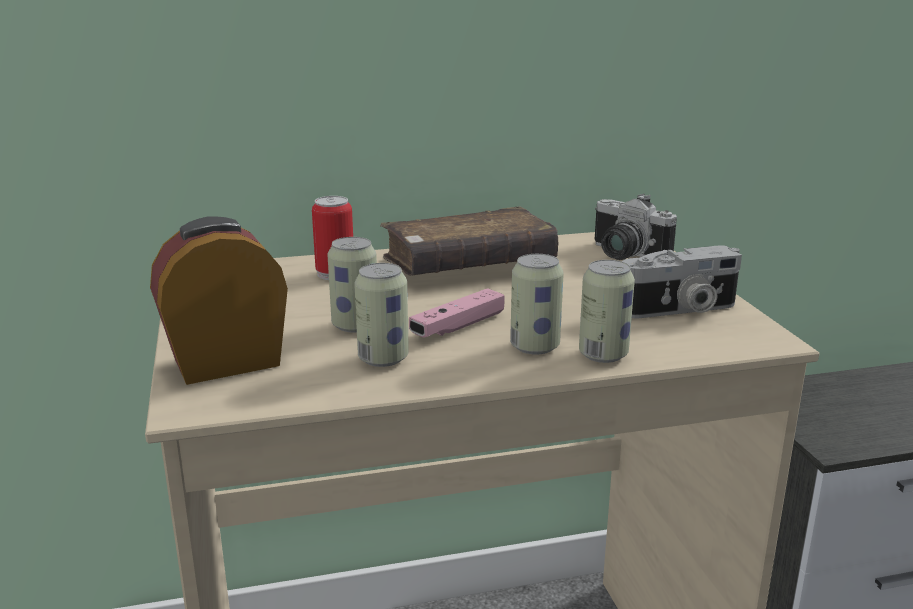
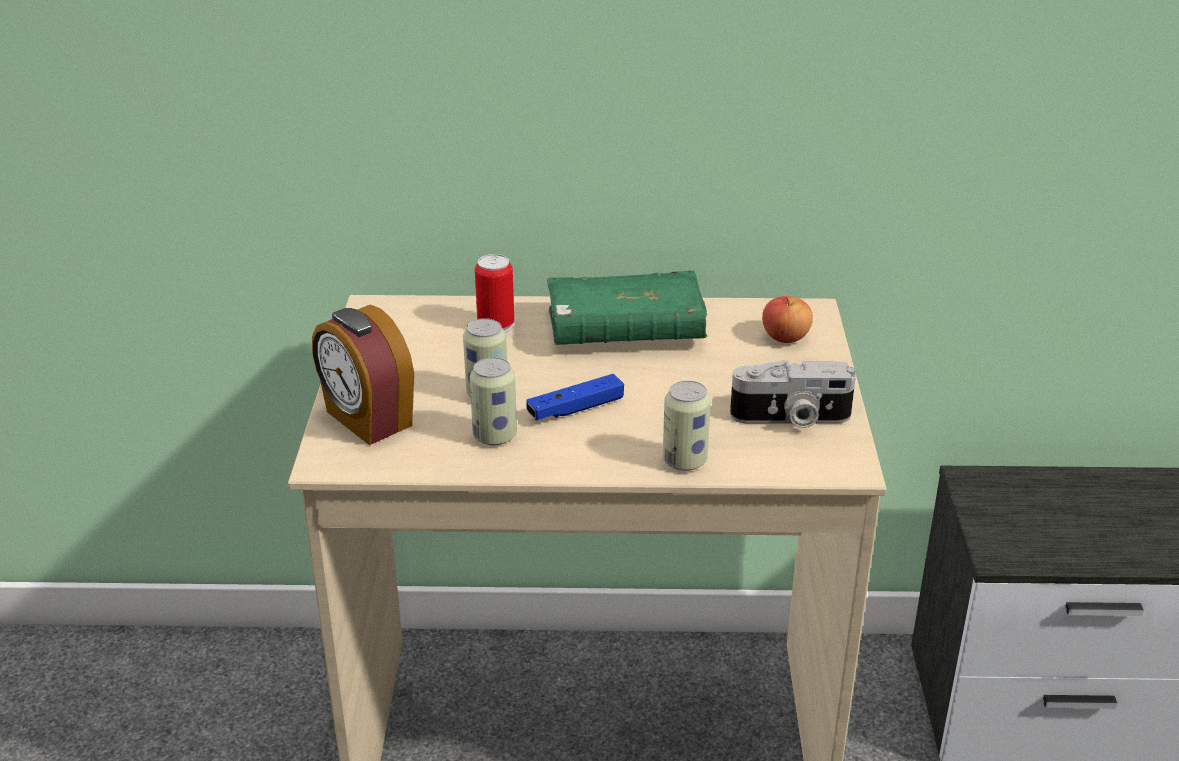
camera: 15 degrees right, 10 degrees up
alarm clock [150,216,288,385] -> alarm clock turned 120 degrees counterclockwise [312,305,414,445]
brown book [380,206,558,275] -> green book [547,270,707,345]
pink game controller [409,288,505,338] -> blue game controller [526,374,624,420]
can [510,254,564,355] -> none
camera [595,194,677,260] -> apple [762,296,813,343]

